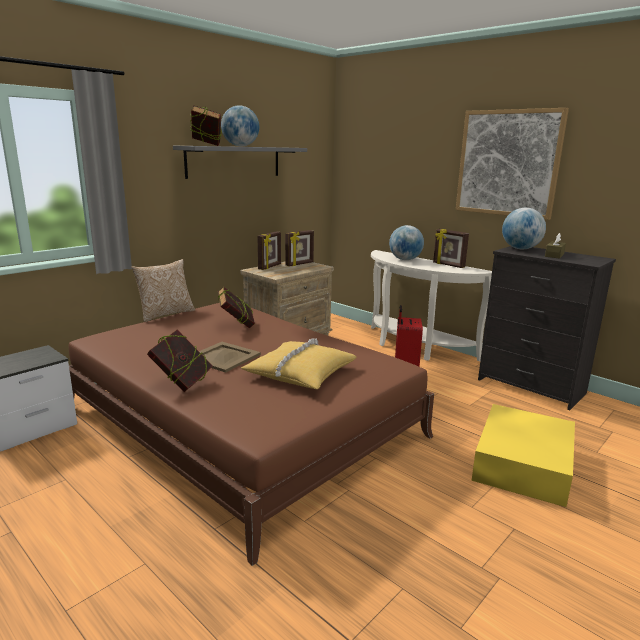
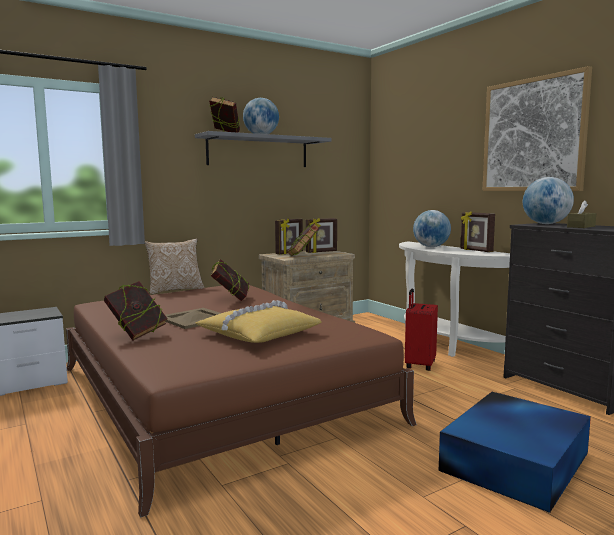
camera: 15 degrees right, 10 degrees down
yellow storage box [471,404,575,507] -> blue storage box [439,392,591,513]
none -> book [287,223,320,256]

